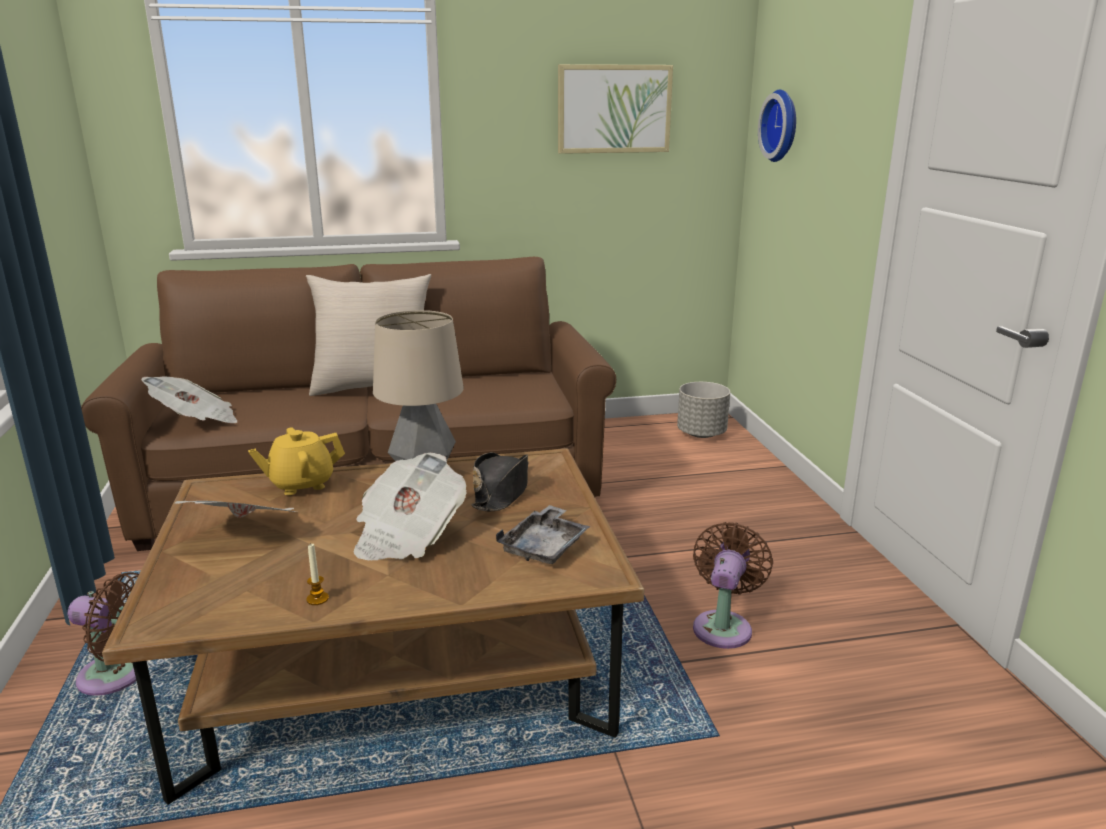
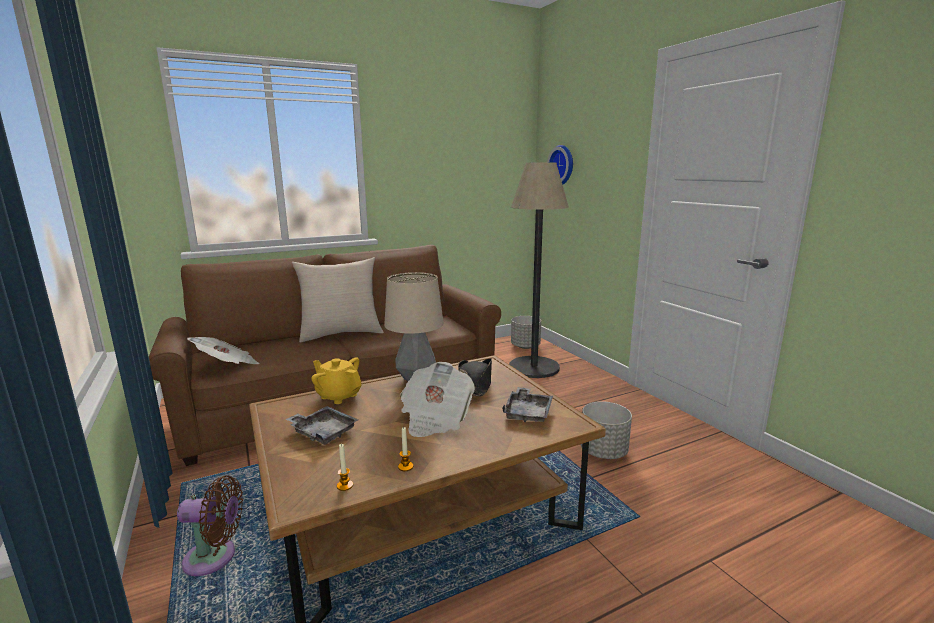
camera: 15 degrees left, 5 degrees down
newspaper [175,501,297,518] -> grey tray [286,406,358,445]
yellow teapot [248,427,345,495] -> yellow teapot turned 75 degrees clockwise [311,357,361,404]
picture [558,64,673,154] -> none
brown fan [693,522,773,649] -> grey planter [581,401,632,459]
none -> candle [337,444,353,491]
none -> floor lamp [509,162,569,378]

